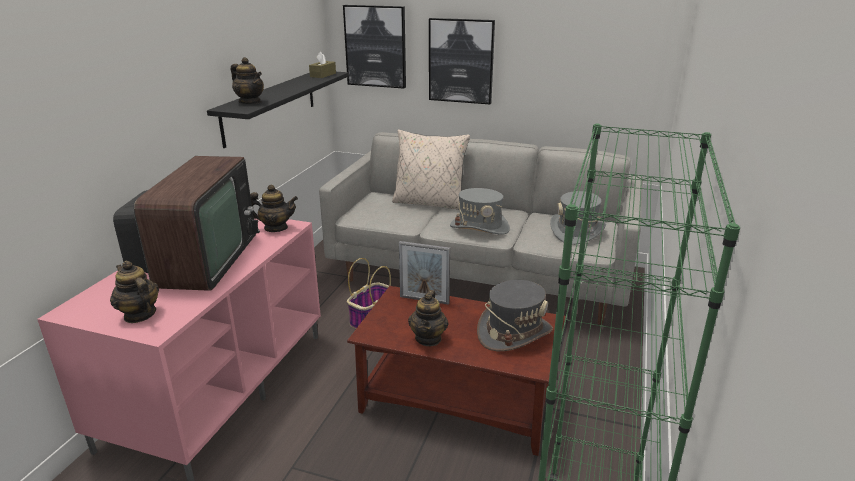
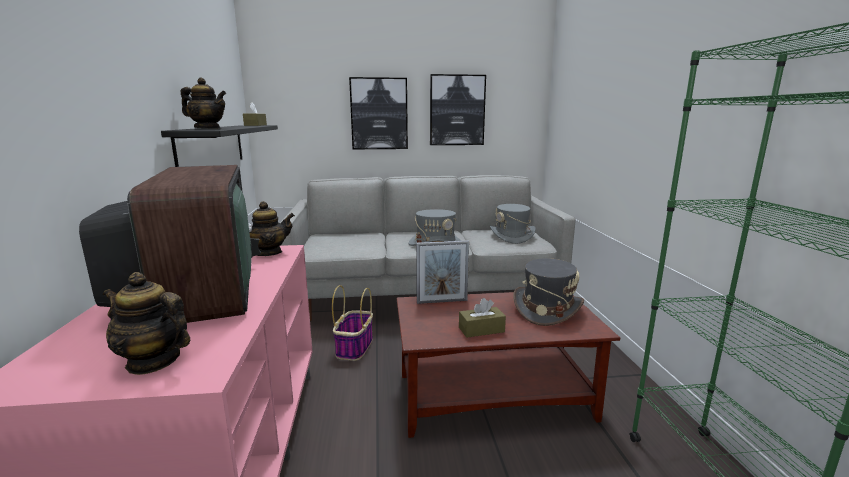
camera: 25 degrees left, 10 degrees down
picture [343,5,406,89] -> picture moved to [430,74,486,145]
beige pillow [392,129,470,209] -> none
teapot [408,290,448,346] -> brown tissue box [459,298,506,338]

